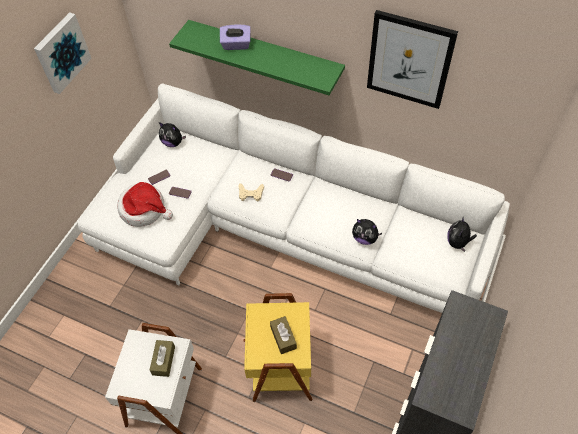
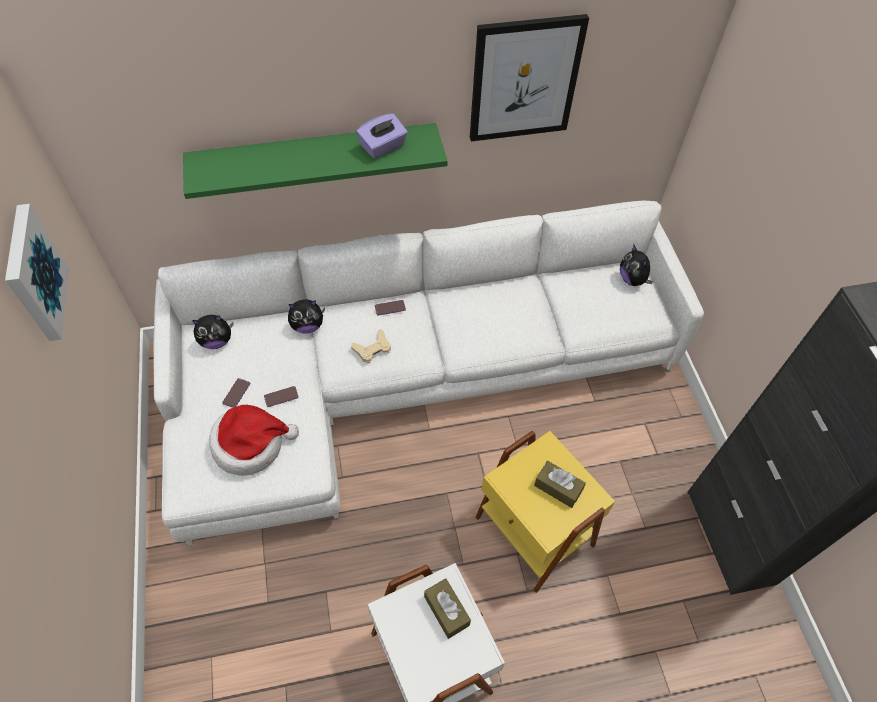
camera: 40 degrees left, 0 degrees up
purple tissue box [220,25,251,50] -> purple tissue box moved to [356,113,408,159]
plush toy [352,219,382,245] -> plush toy moved to [288,300,325,333]

